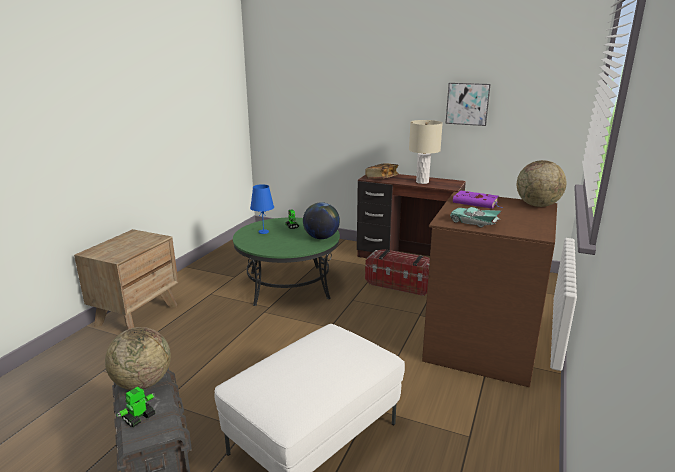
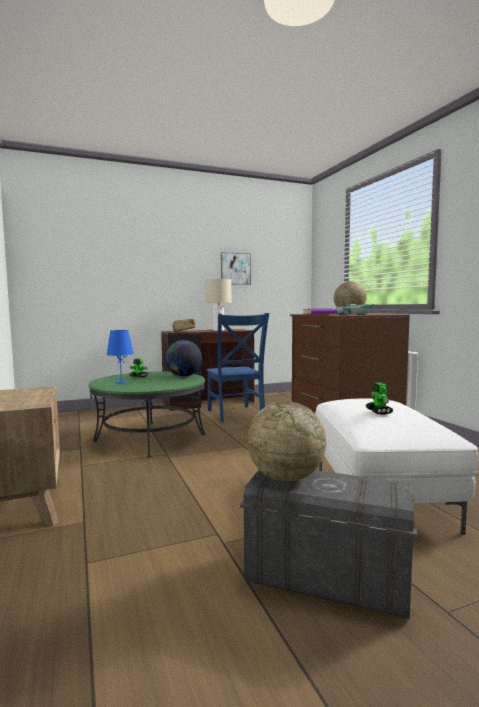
camera: 45 degrees left, 15 degrees down
toy robot [117,387,155,427] -> toy robot moved to [366,382,393,415]
storage box [365,249,430,296] -> blue chair [206,313,269,422]

